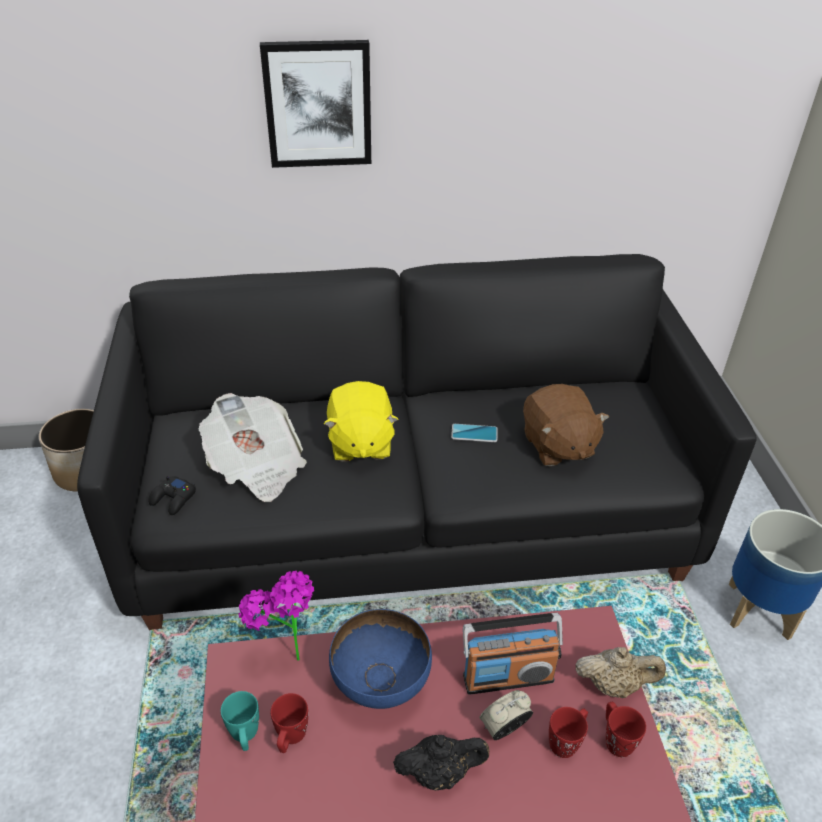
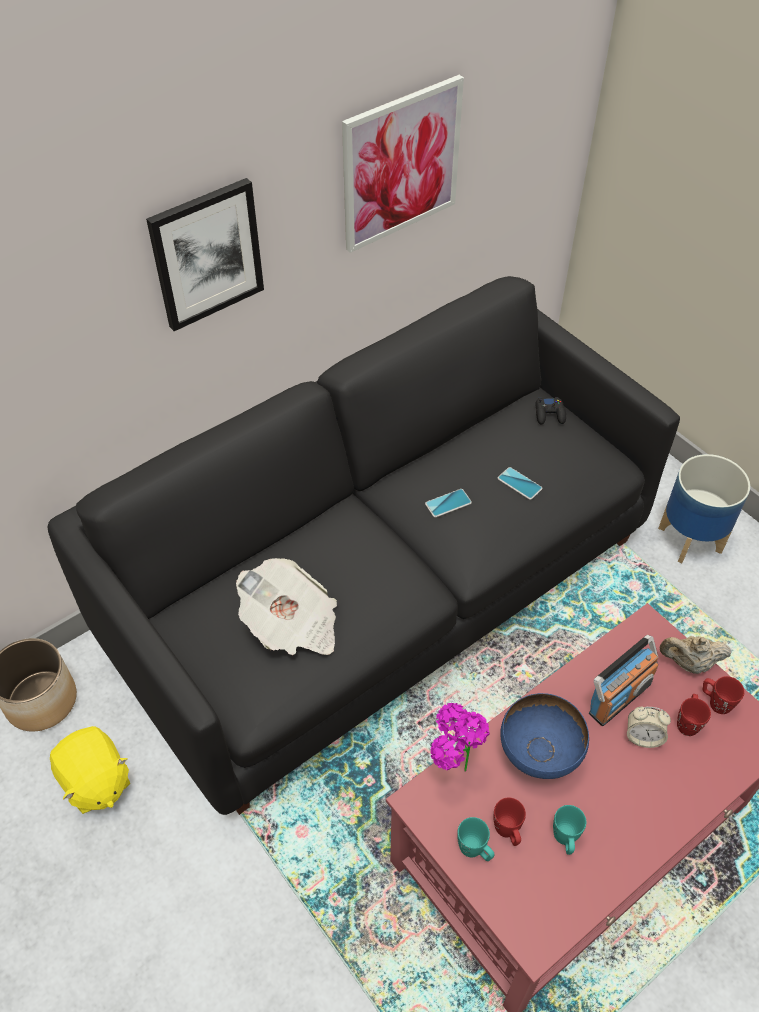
camera: 30 degrees left, 10 degrees up
black game controller [148,475,196,515] -> black game controller moved to [535,397,566,425]
yellow plush toy [324,381,398,462] -> yellow plush toy moved to [50,726,130,814]
black teapot [393,735,489,790] -> none
alarm clock [479,690,533,740] -> alarm clock turned 105 degrees counterclockwise [627,707,671,748]
brown plush toy [523,384,609,466] -> phone [498,467,542,500]
beige teapot [575,647,666,698] -> beige teapot turned 150 degrees counterclockwise [660,636,732,674]
none -> picture [342,75,464,253]
none -> turquoise mug [553,805,586,855]

